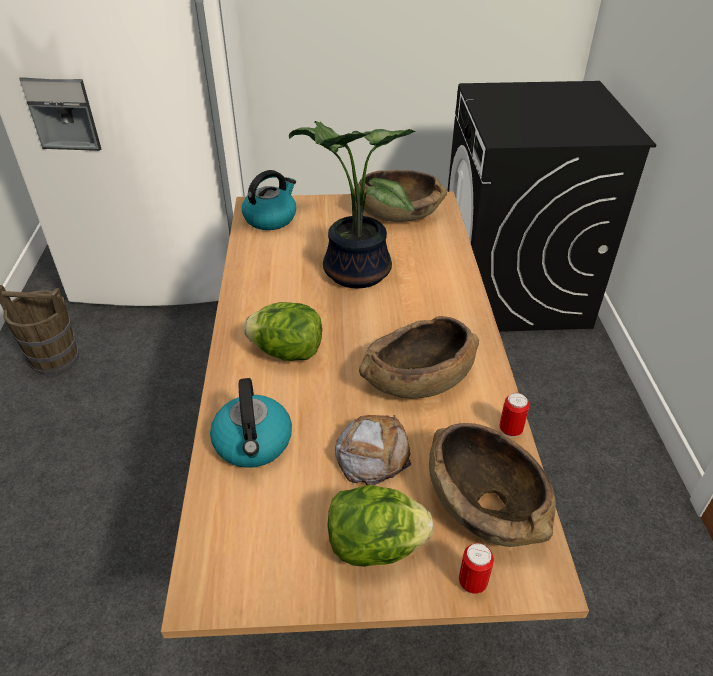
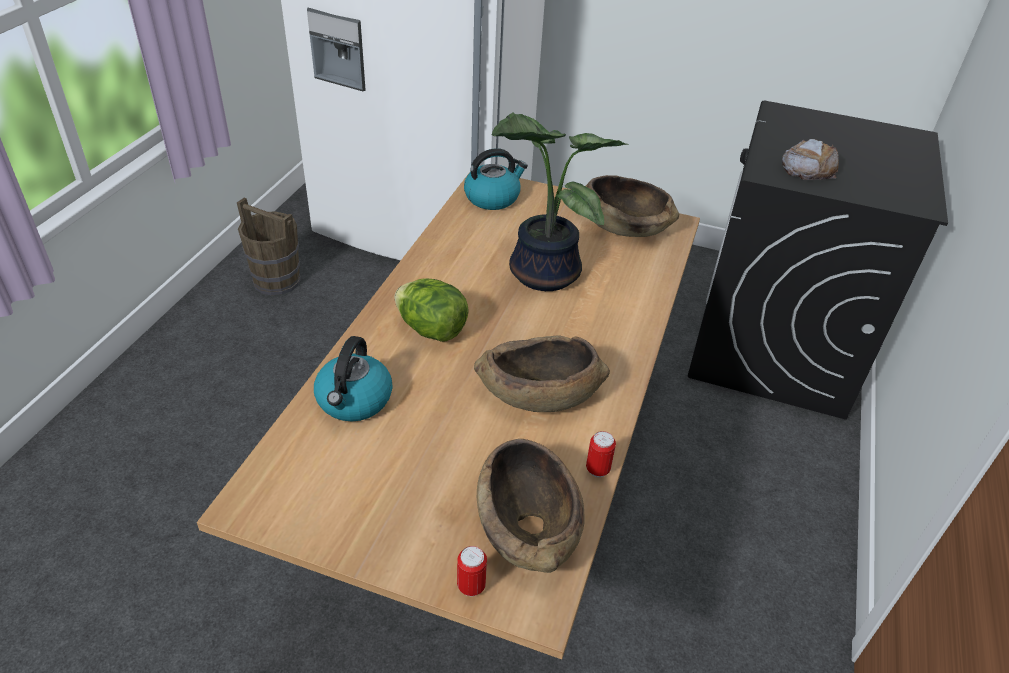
camera: 20 degrees right, 0 degrees up
lettuce [327,485,433,567] -> none
bread [335,415,411,485] -> bread moved to [782,139,839,180]

